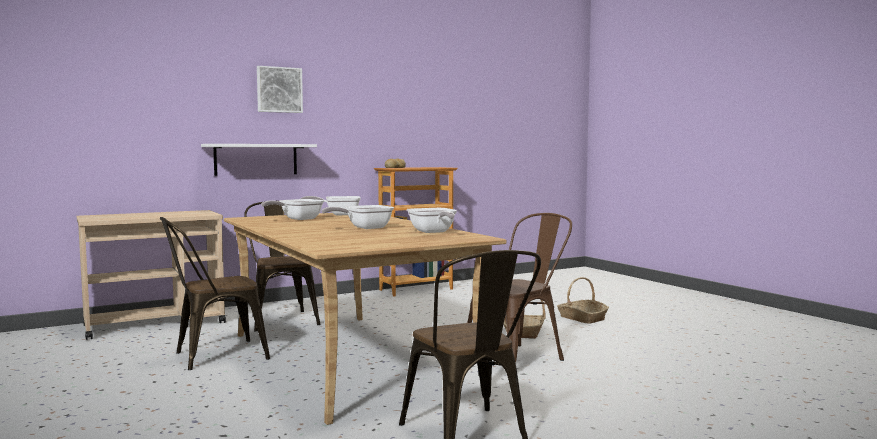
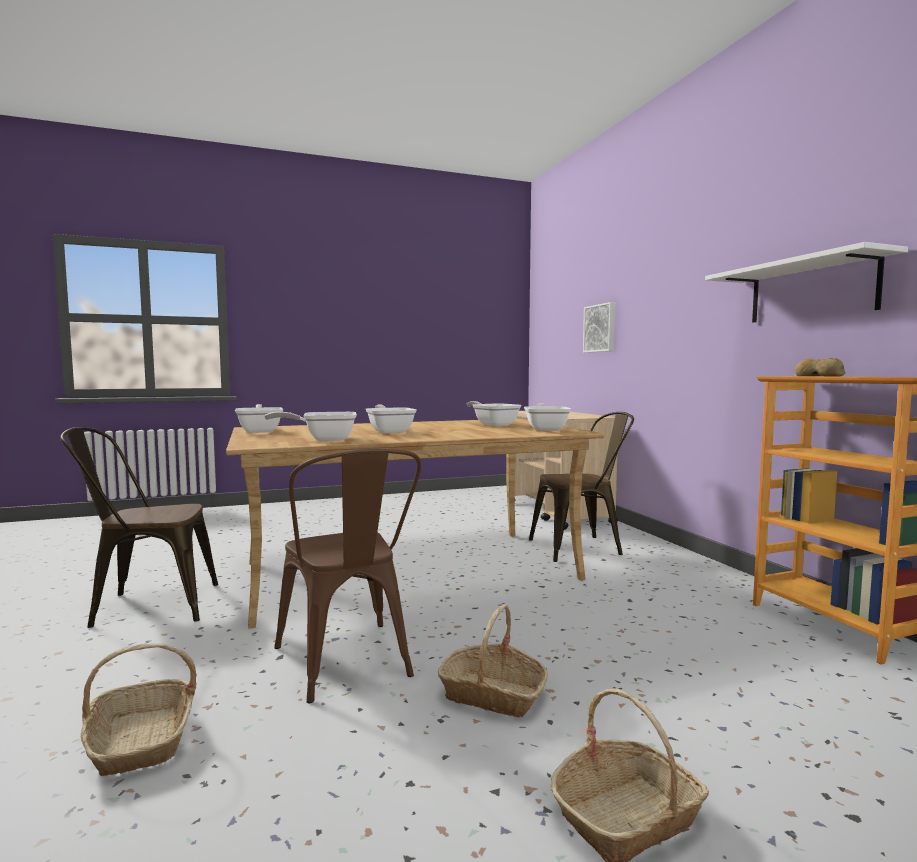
camera: 100 degrees right, 0 degrees up
brown chair [160,217,270,370] -> none
white shelf [201,144,317,176] -> white shelf moved to [705,242,908,323]
picture [257,66,303,113] -> picture moved to [583,302,615,353]
none -> basket [81,643,197,776]
none -> frying pan [235,404,283,433]

